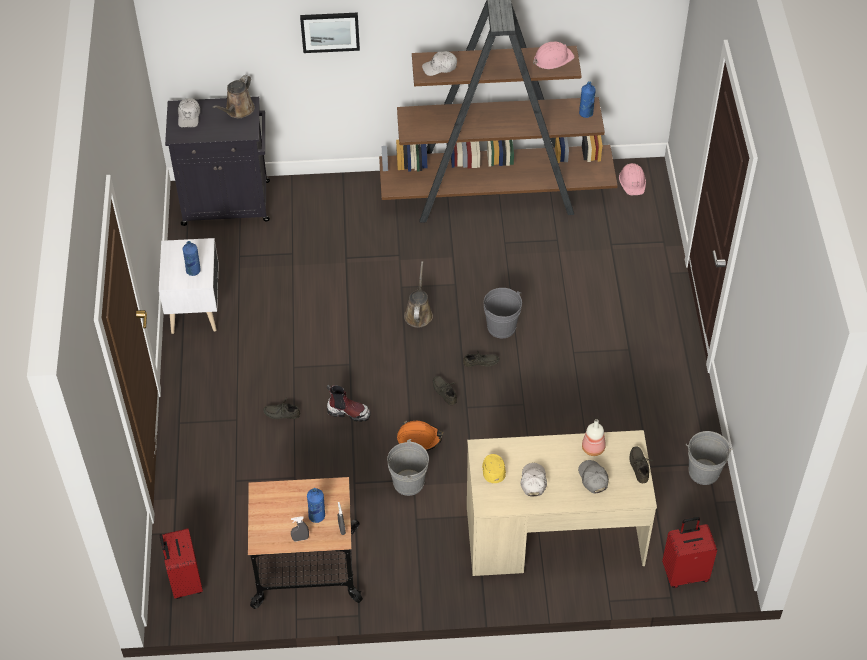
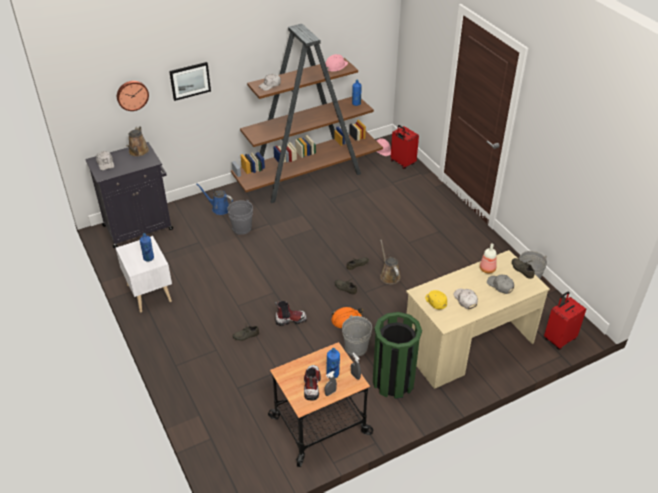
camera: 25 degrees left, 10 degrees down
red suitcase [159,528,203,599] -> red suitcase moved to [391,125,419,169]
brown watering can [404,261,433,328] -> brown watering can moved to [380,240,400,284]
grey bucket [484,288,522,338] -> grey bucket moved to [227,200,253,235]
none -> wall clock [117,81,149,111]
none -> blue watering can [196,183,233,215]
none -> boot [304,365,321,400]
none -> green trash can [373,312,422,399]

